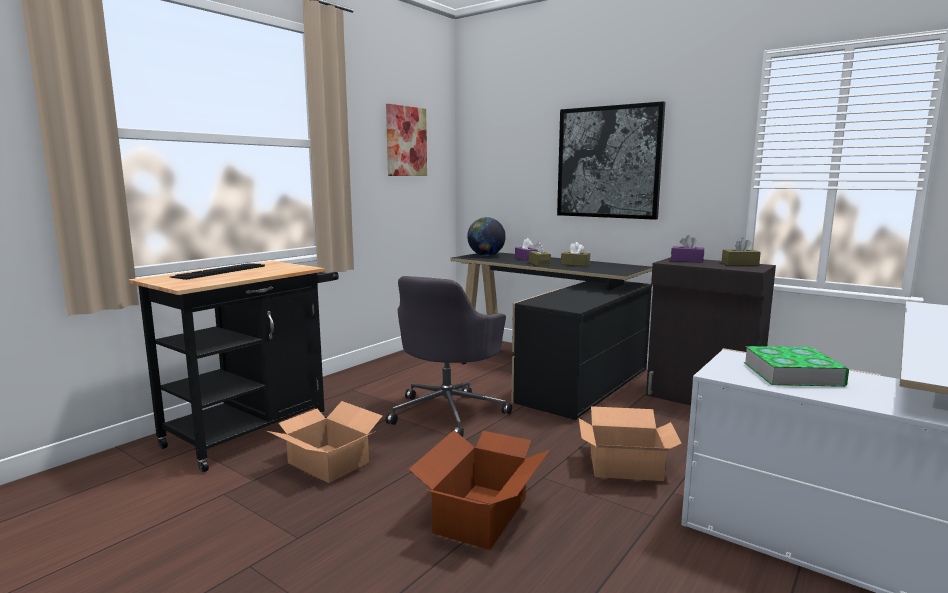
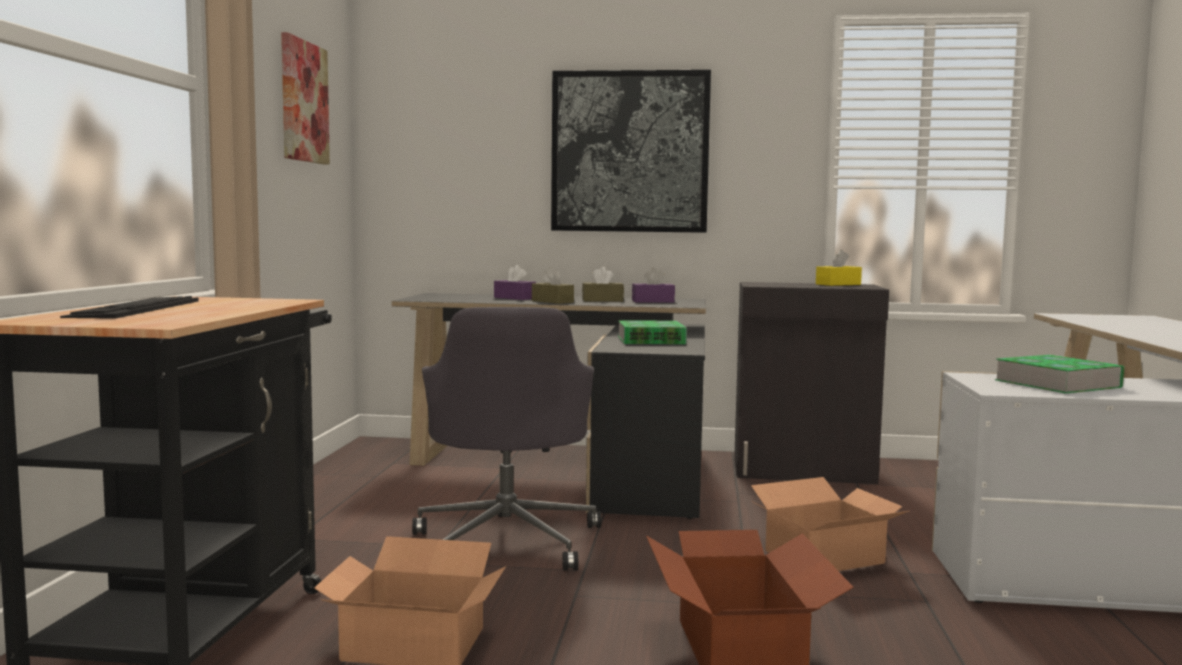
camera: 30 degrees left, 5 degrees down
globe [467,217,506,256] -> none
purple tissue box [671,235,704,263] -> purple tissue box moved to [632,268,675,303]
brown tissue box [722,238,761,265] -> yellow tissue box [816,250,862,286]
none -> book [618,320,687,344]

